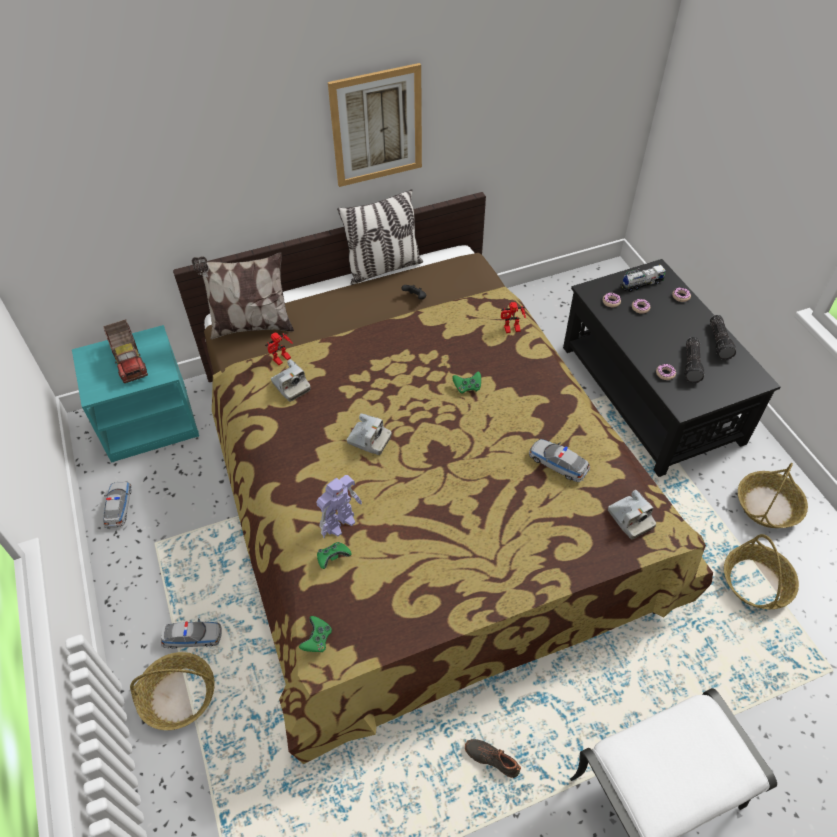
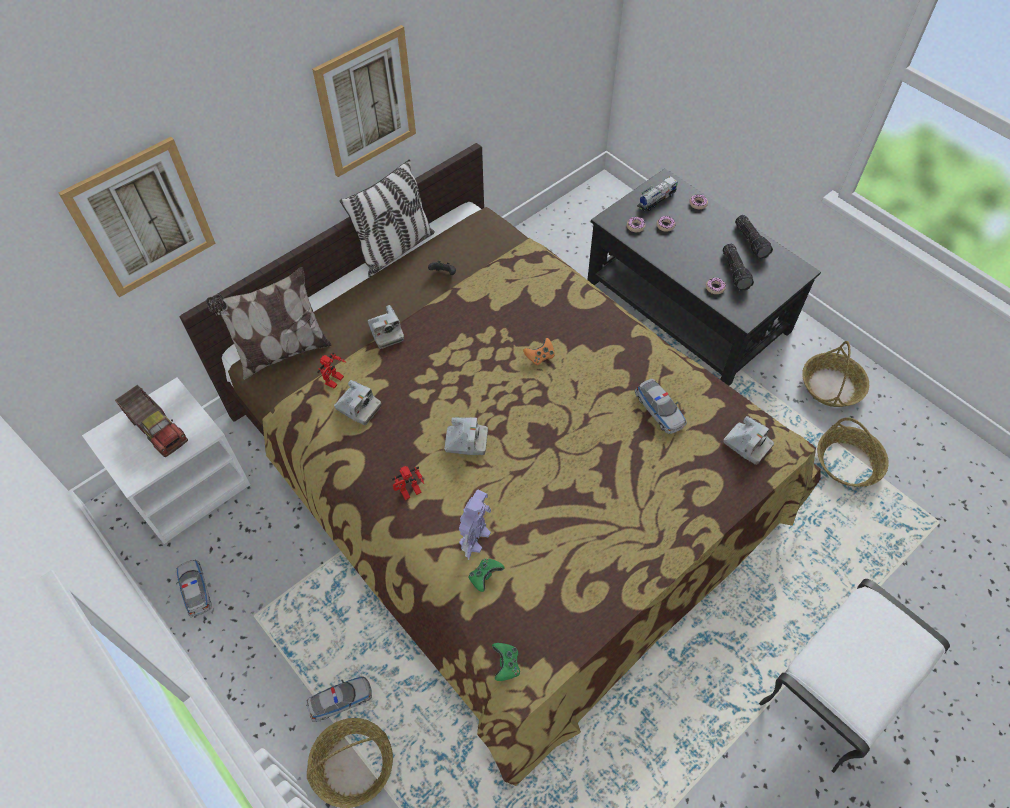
camera: 20 degrees left, 5 degrees up
turquoise nightstand [72,325,199,463] -> white nightstand [82,378,251,544]
green game controller [452,372,481,394] -> orange game controller [523,338,555,365]
black shoe [465,739,521,778] -> none
toy robot [501,302,526,333] -> toy robot moved to [392,466,424,500]
toy car [529,439,590,482] -> toy car turned 135 degrees counterclockwise [635,379,686,434]
none -> picture [58,137,216,297]
none -> camera [368,305,404,349]

